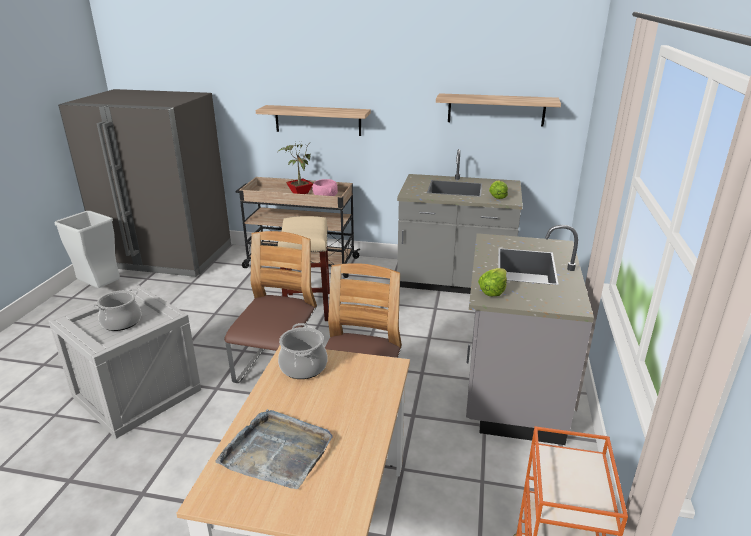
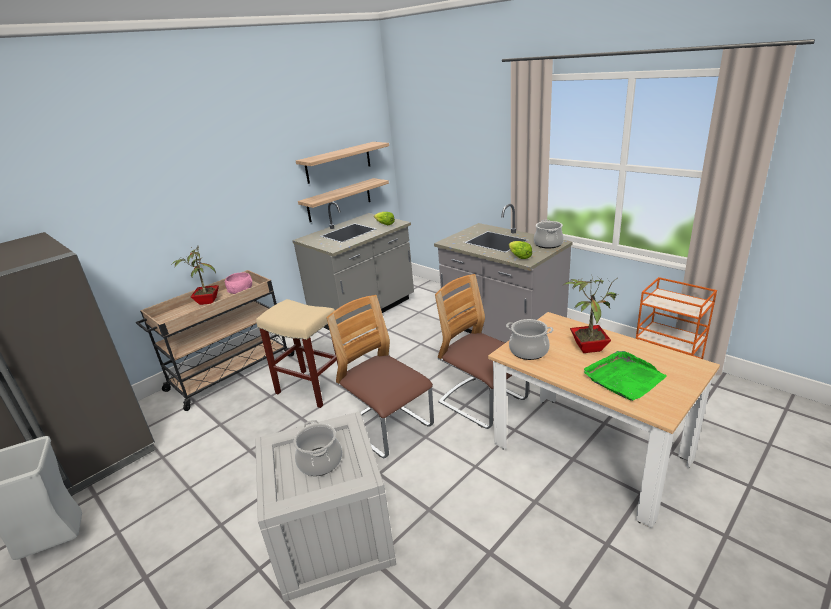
camera: 55 degrees left, 0 degrees up
grey tray [215,409,333,489] -> green tray [584,351,667,401]
shelf [256,105,371,136] -> shelf moved to [298,178,389,222]
none -> cooking pot [534,219,564,248]
none -> potted plant [564,277,619,353]

